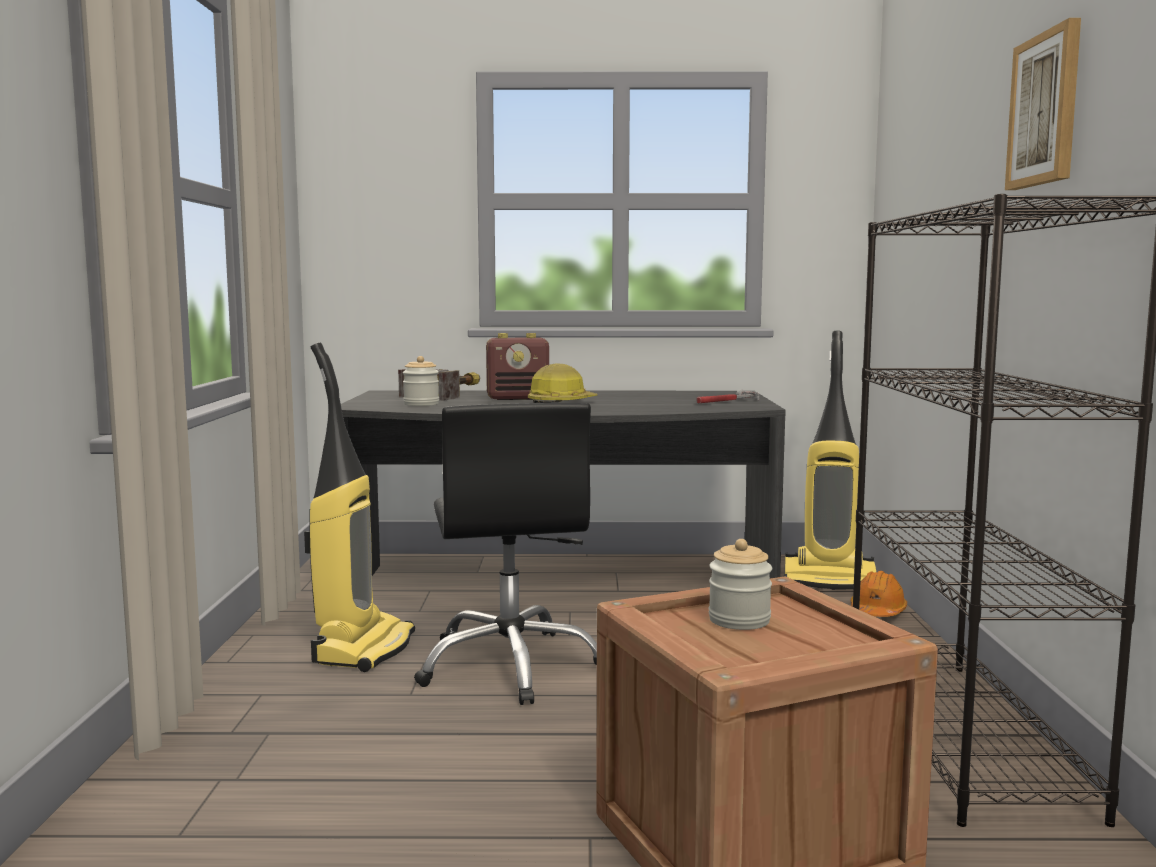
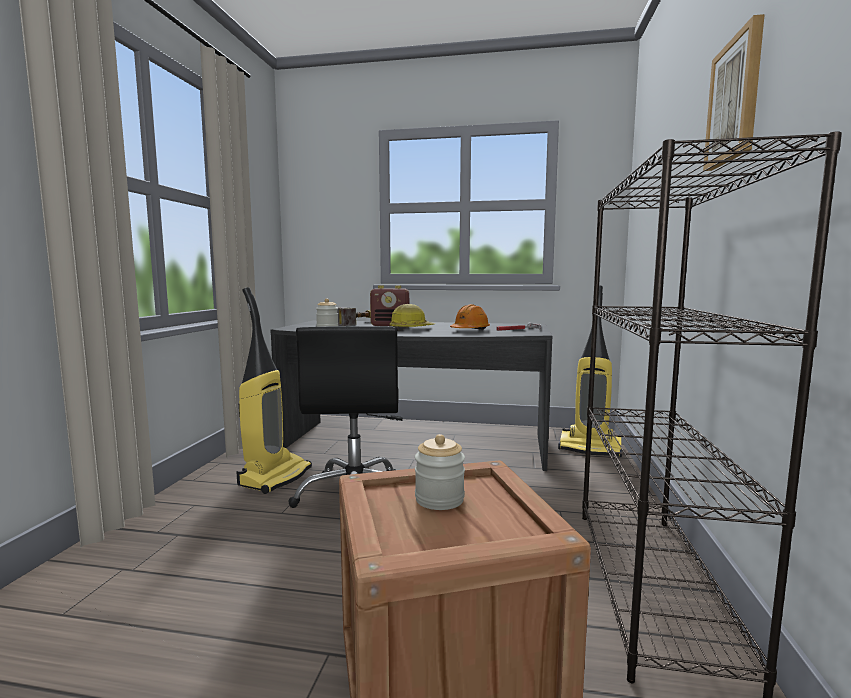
camera: 10 degrees right, 0 degrees up
orange hard hat [851,571,907,617] -> orange hard hat moved to [450,304,490,330]

